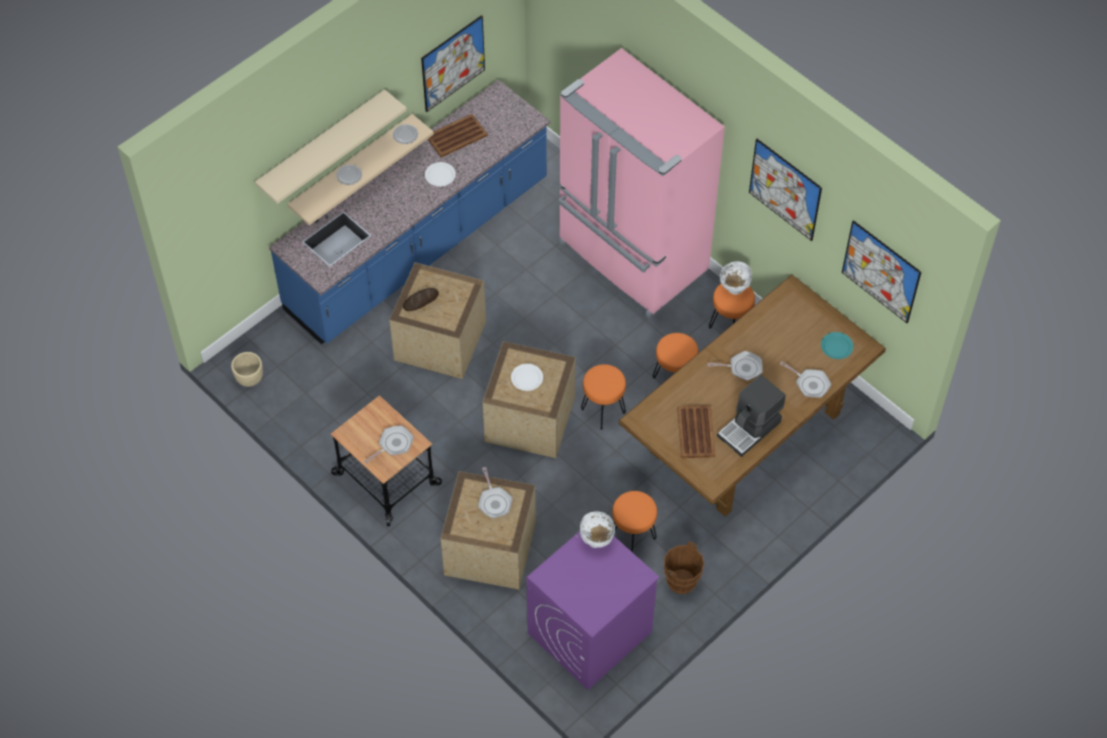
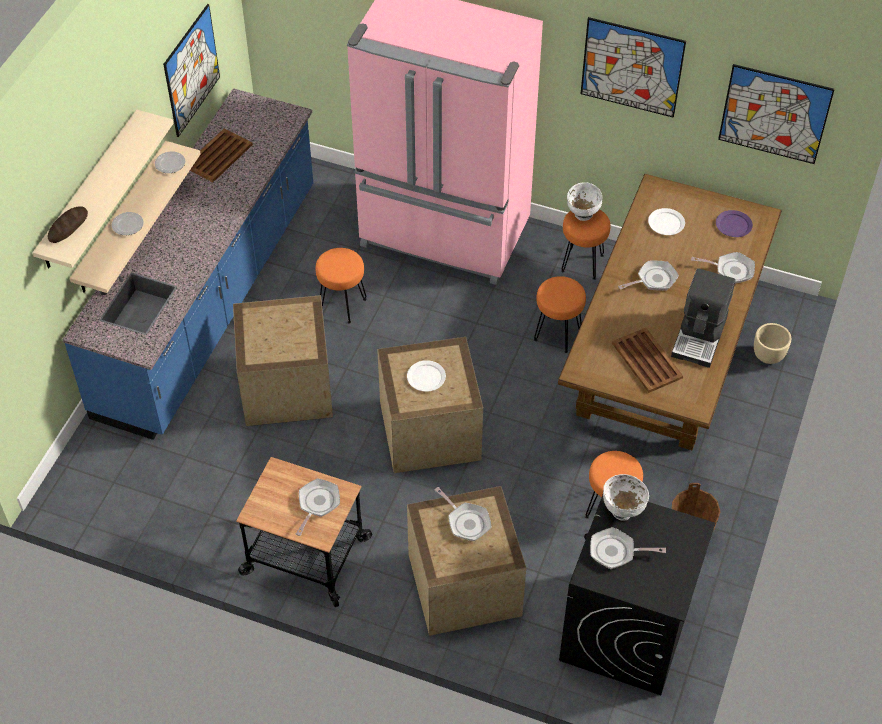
camera: 25 degrees left, 5 degrees down
beige planter [231,352,263,387] -> beige planter moved to [754,323,791,364]
bread [403,288,439,311] -> bread moved to [48,206,88,243]
white plate [425,162,456,186] -> white plate moved to [648,208,685,235]
purple washing machine [526,531,660,690] -> black washing machine [559,495,715,695]
orange stool [581,364,626,430] -> orange stool moved to [315,248,366,324]
turquoise plate [821,332,853,359] -> purple plate [716,210,753,237]
none -> frying pan [590,527,666,569]

